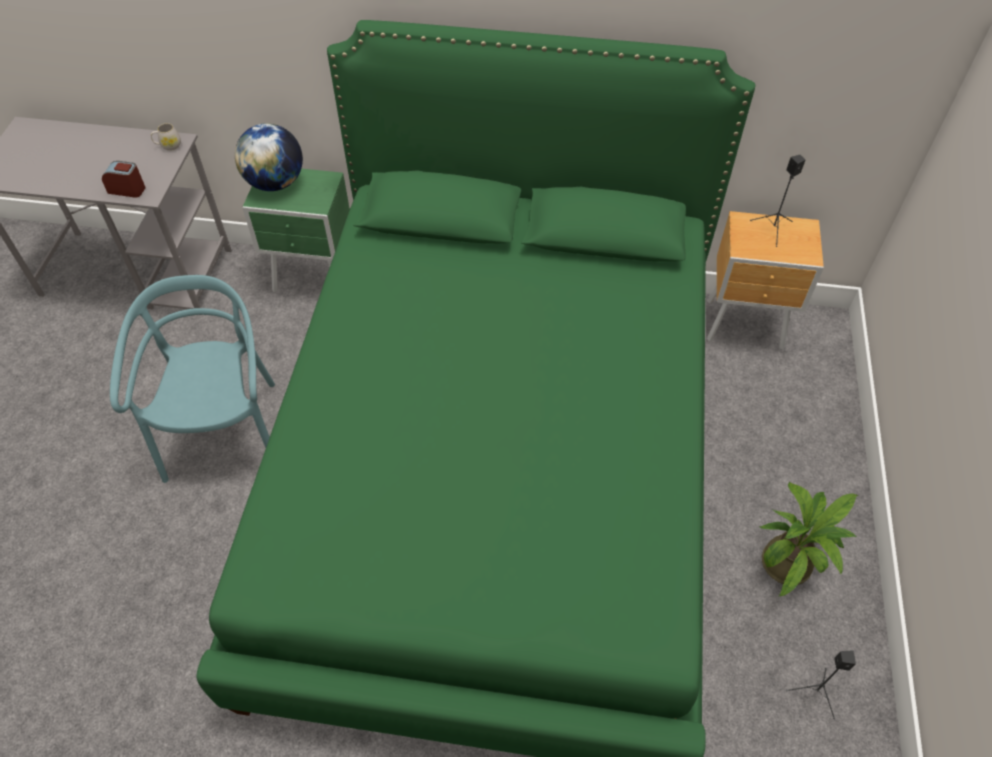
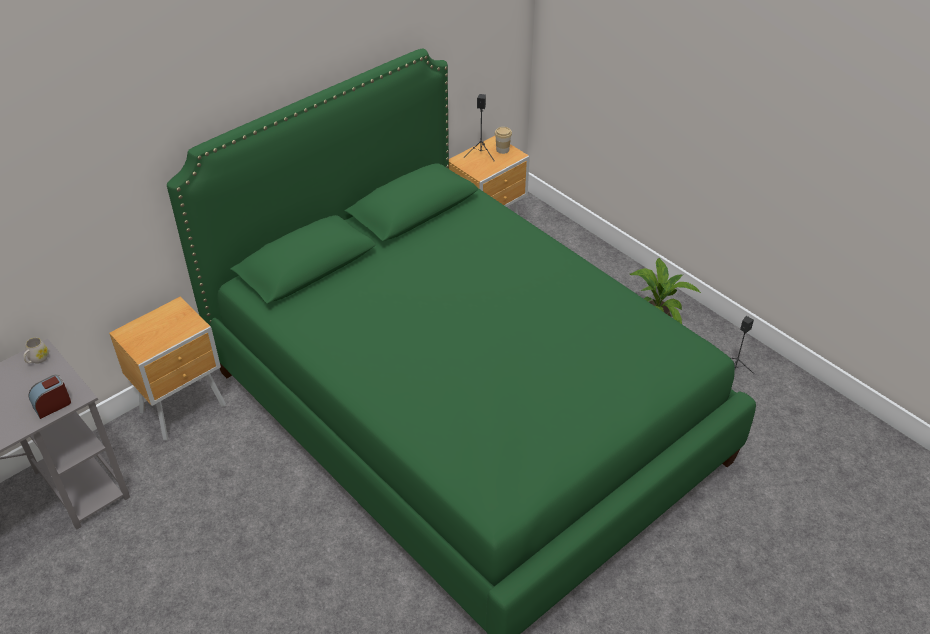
camera: 50 degrees left, 10 degrees down
turquoise chair [110,275,275,483] -> none
globe [235,123,303,191] -> none
green nightstand [242,169,350,293] -> brown nightstand [109,297,226,441]
none -> cup [495,127,512,154]

